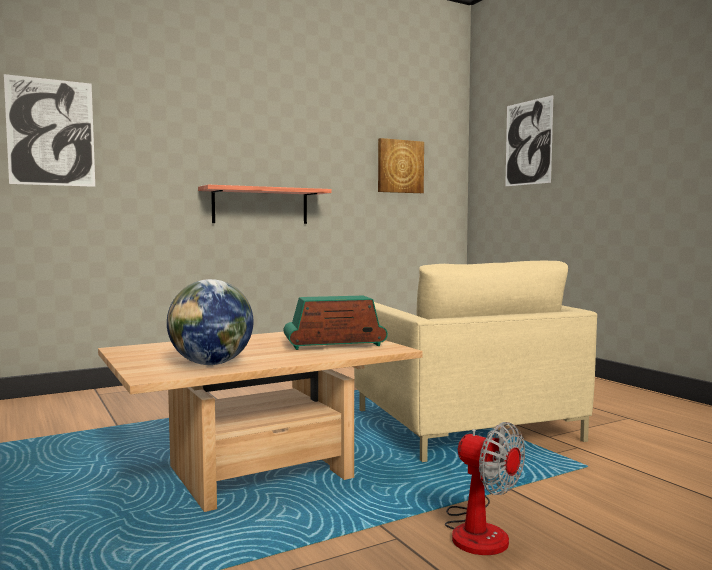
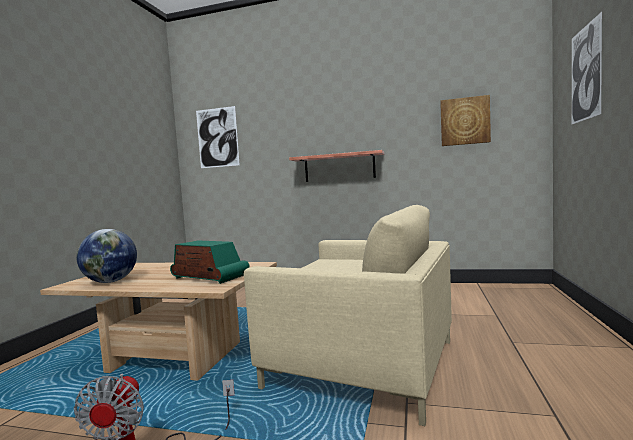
camera: 45 degrees right, 0 degrees up
beige armchair [354,261,597,462] -> beige armchair turned 90 degrees counterclockwise [244,205,452,426]

